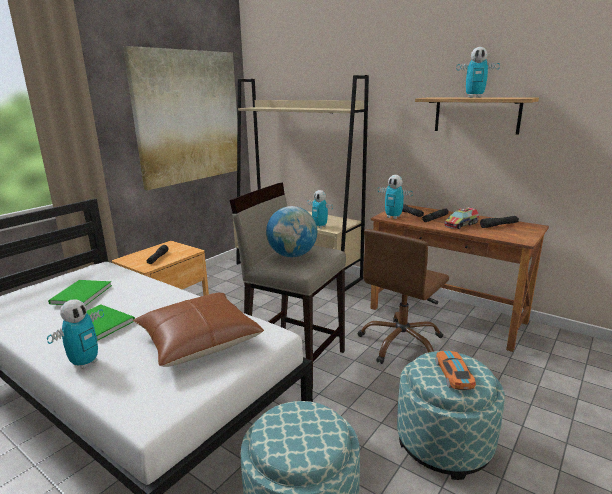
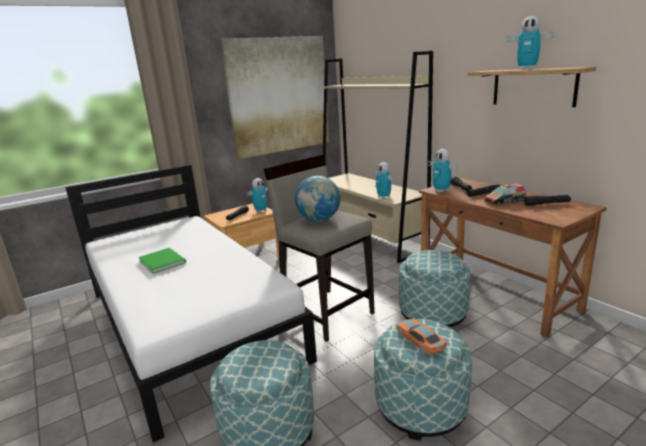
camera: 20 degrees right, 0 degrees up
toy robot [47,299,104,369] -> toy robot moved to [246,178,268,213]
green book [48,280,112,306] -> none
brown pillow [132,293,264,367] -> none
brown office chair [358,229,449,364] -> ottoman [399,250,470,327]
toy car [435,351,476,390] -> toy car turned 45 degrees counterclockwise [397,319,447,355]

